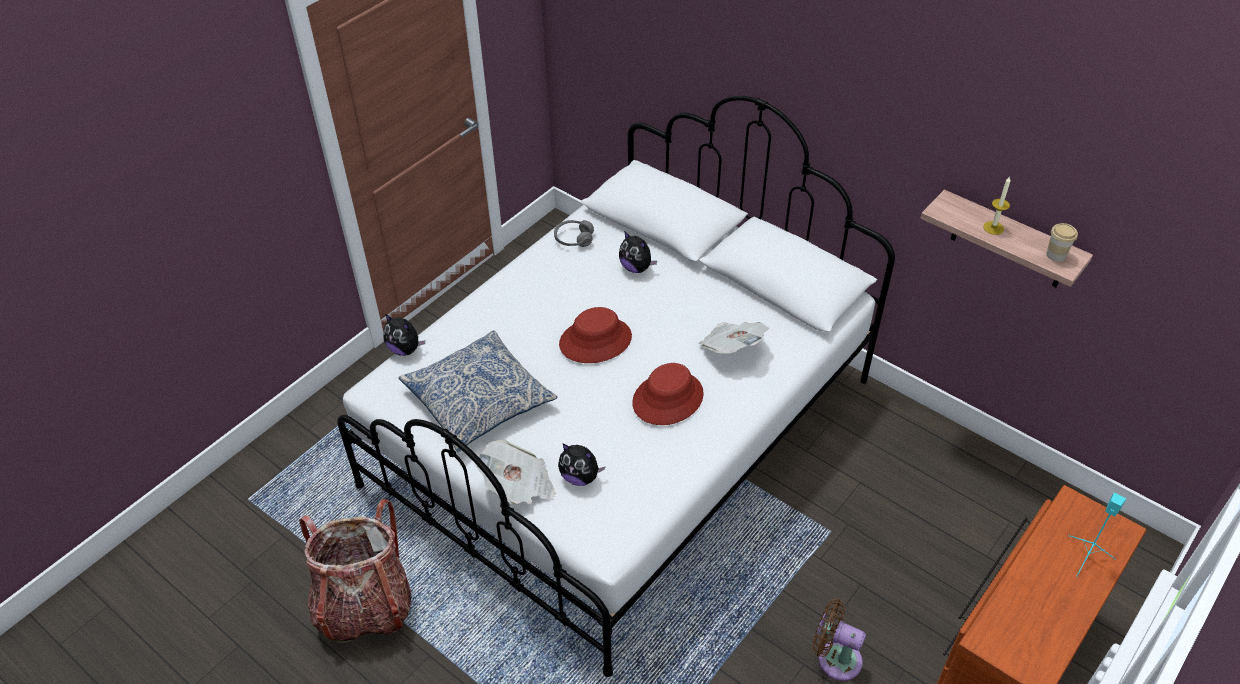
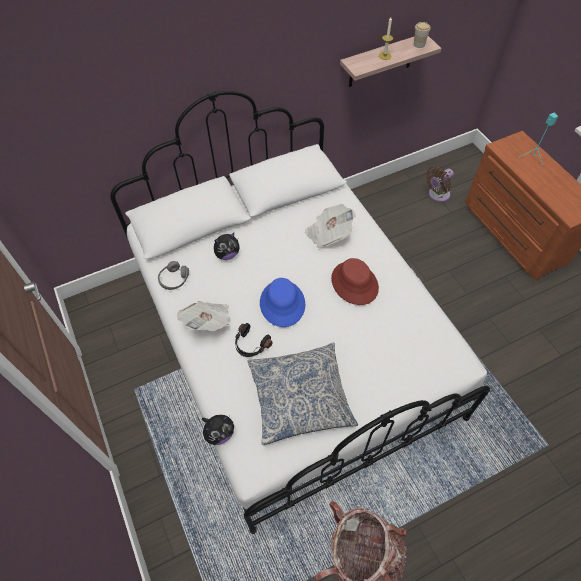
camera: 65 degrees left, 10 degrees up
newspaper [475,440,556,505] -> newspaper moved to [177,301,230,331]
plush toy [558,443,605,486] -> none
red hat [559,307,632,363] -> blue hat [260,278,305,327]
brown fan [812,599,866,681] -> brown fan moved to [426,166,454,202]
none -> black headphones [235,323,273,357]

